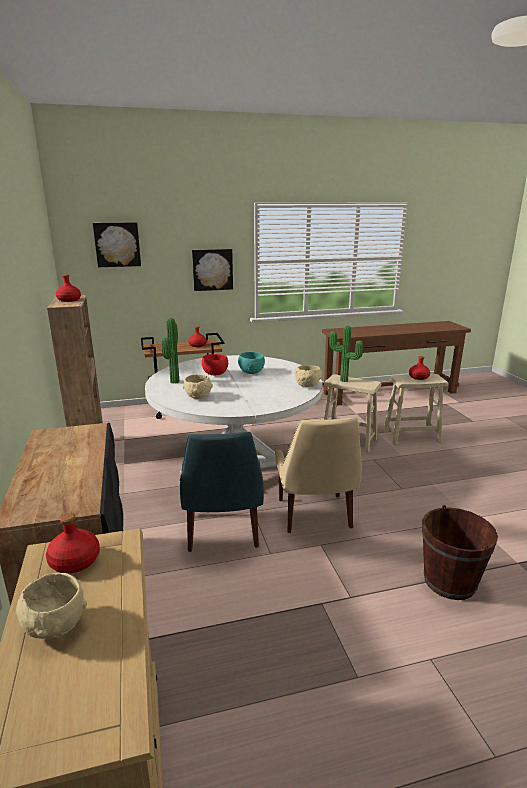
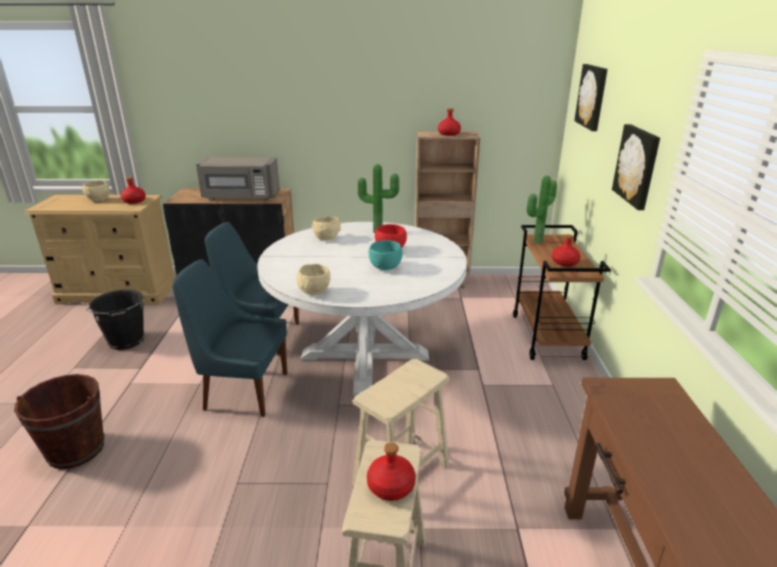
camera: 105 degrees right, 5 degrees up
beige chair [275,418,362,533] -> blue chair [172,259,287,417]
potted plant [329,326,363,382] -> potted plant moved to [527,176,557,244]
none -> black bucket [86,290,145,350]
none -> grey microwave [196,157,280,200]

